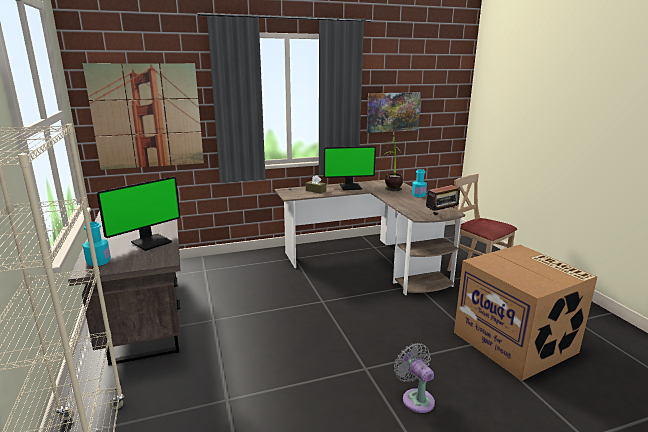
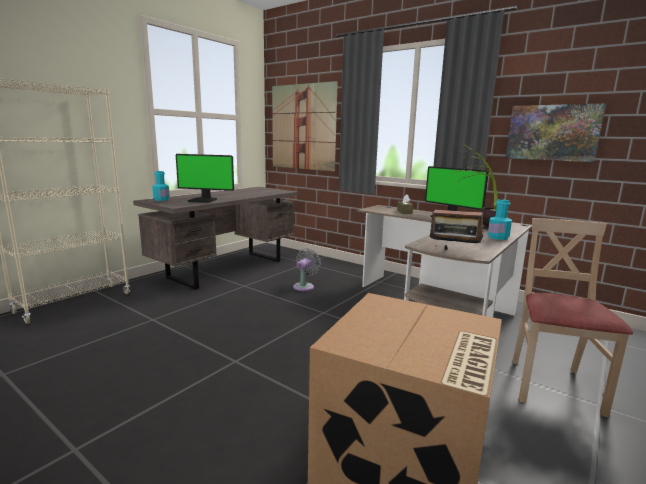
camera: 55 degrees right, 5 degrees down
grey fan [394,343,435,413] -> grey fan moved to [293,248,321,291]

